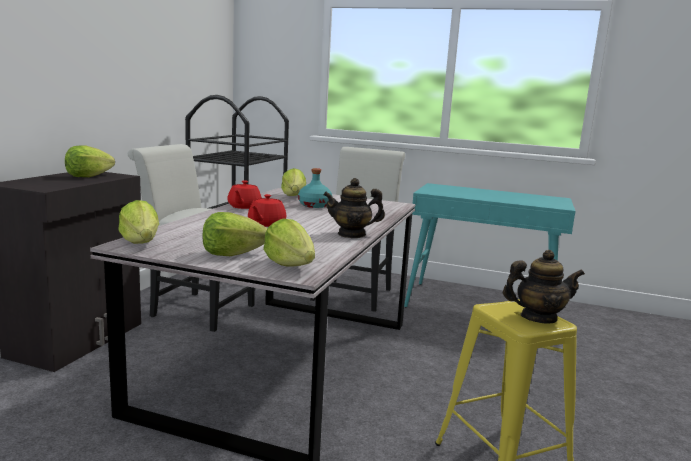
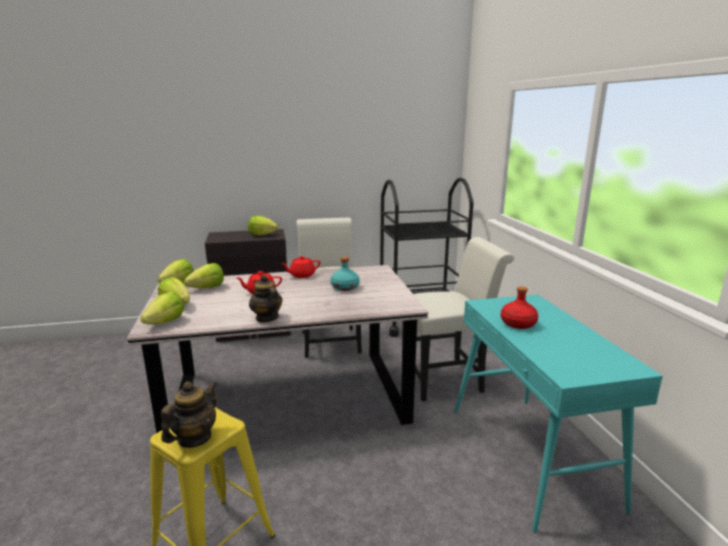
camera: 60 degrees right, 5 degrees up
lettuce [281,168,306,196] -> lettuce moved to [184,263,224,288]
teapot [503,250,585,324] -> teapot turned 120 degrees counterclockwise [161,381,217,448]
none -> red bottle [501,286,538,329]

